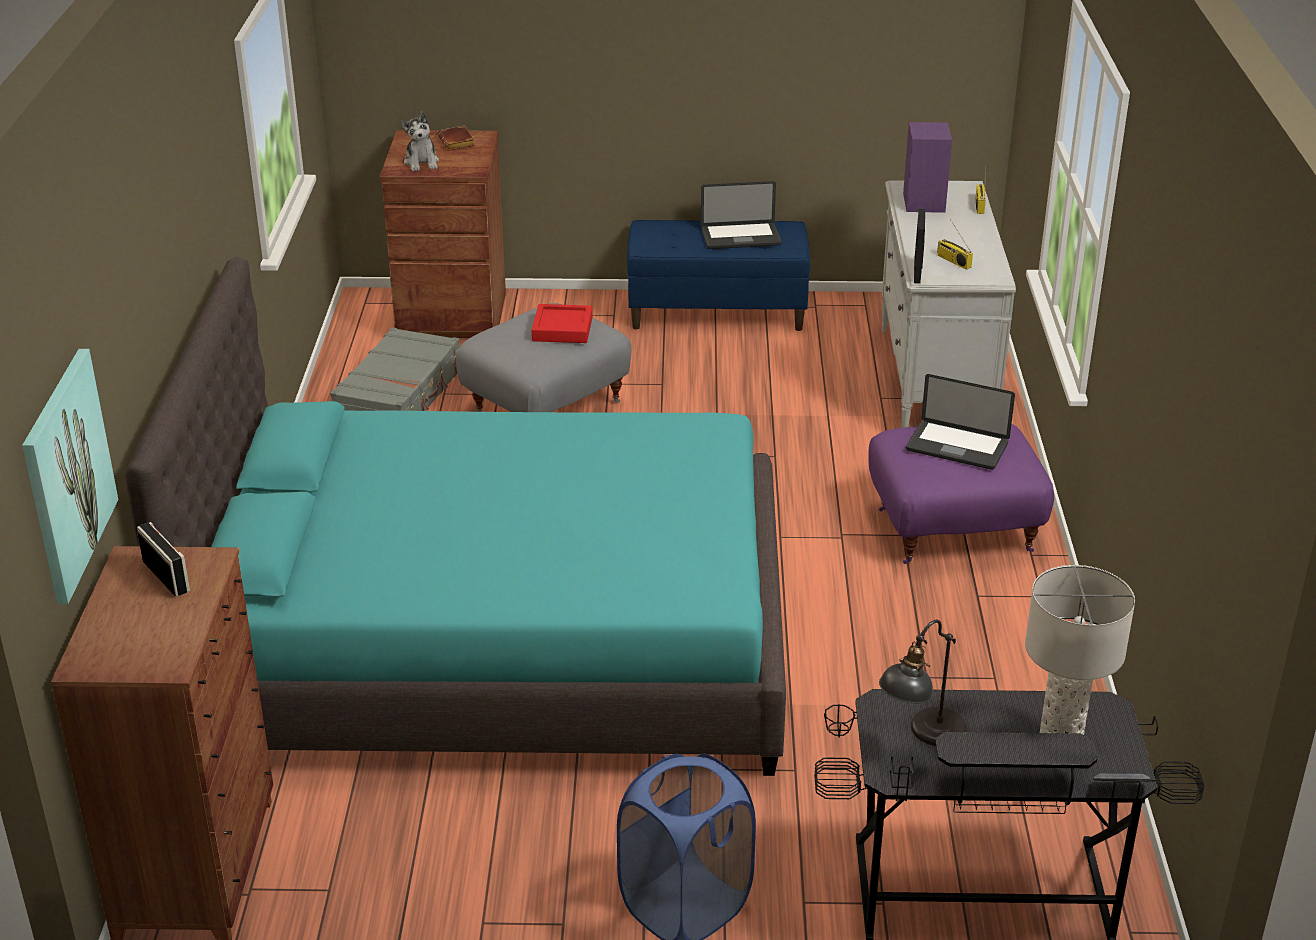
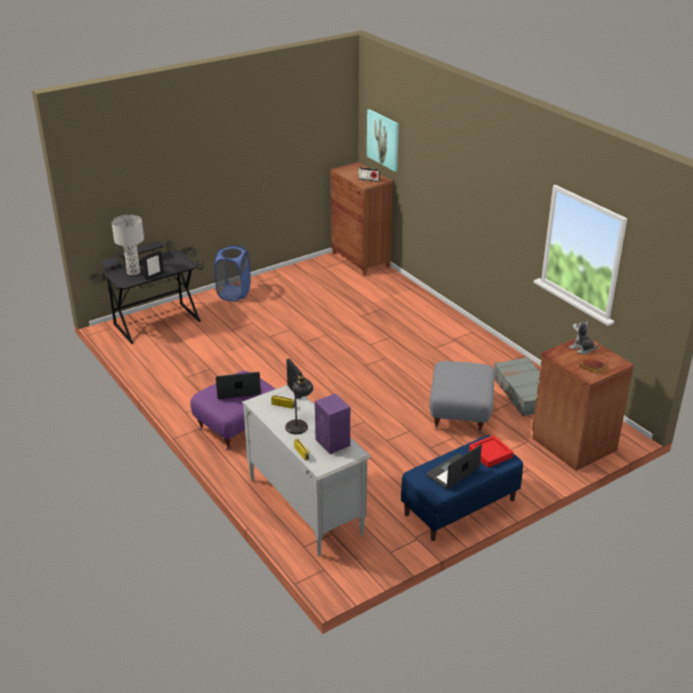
camera: 145 degrees right, 0 degrees up
turquoise bed [125,257,786,776] -> none
red tray [531,304,593,343] -> red tray moved to [469,435,513,468]
grey table lamp [879,620,967,746] -> grey table lamp moved to [285,372,313,434]
none -> picture frame [142,250,164,280]

